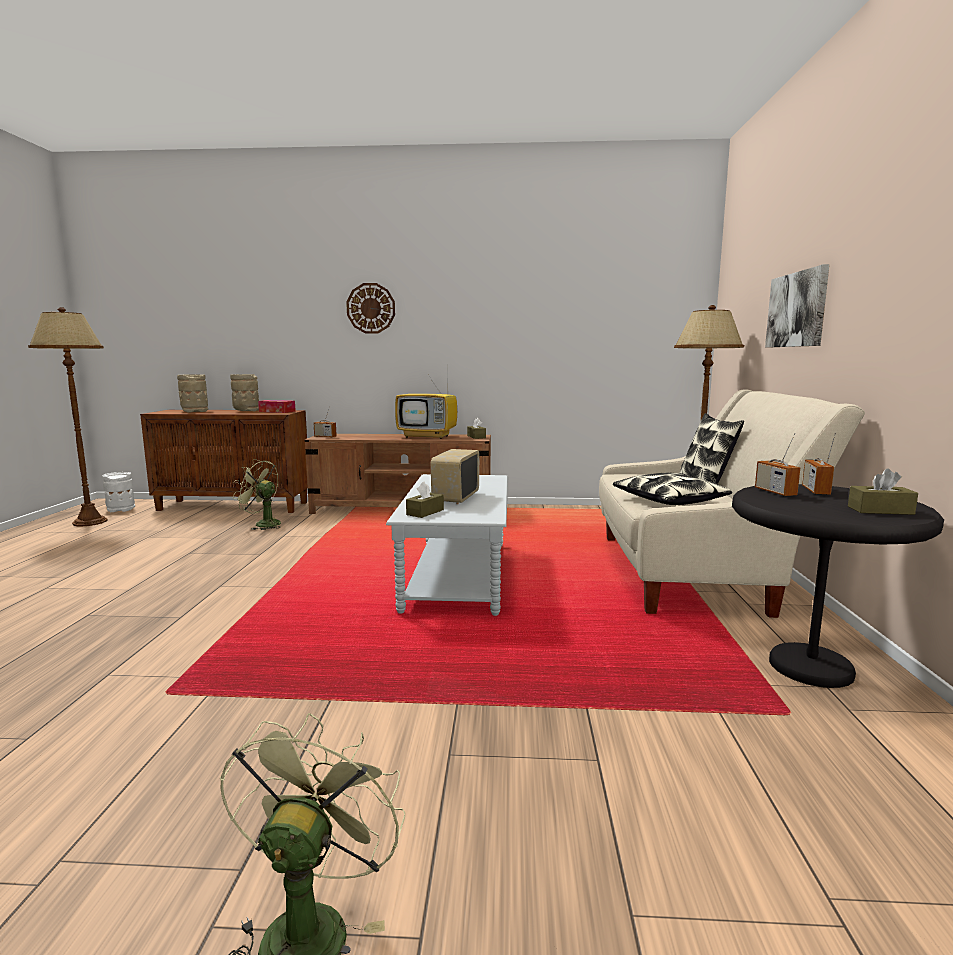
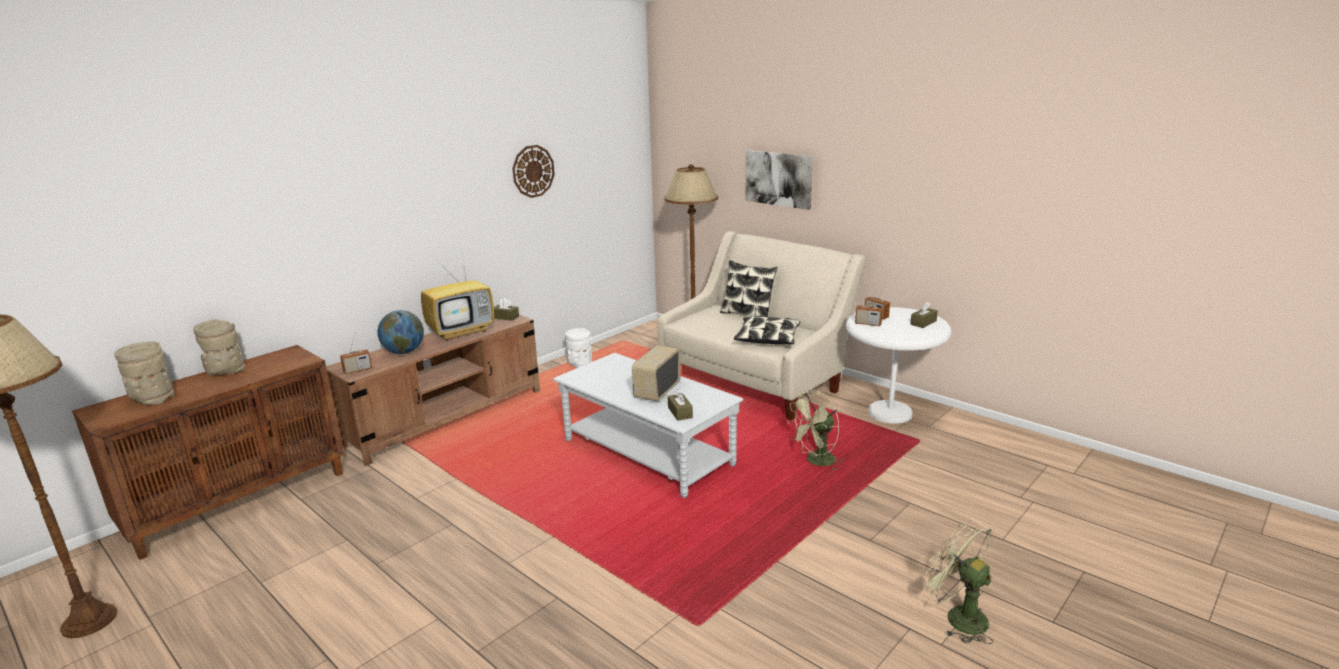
camera: 50 degrees left, 10 degrees up
white vase [102,472,135,512] -> white vase moved to [565,328,592,368]
green fan [233,459,281,530] -> green fan moved to [787,390,843,470]
tissue box [258,400,296,413] -> none
wall clock [346,283,395,334] -> wall clock moved to [512,145,555,198]
radio [431,449,479,505] -> radio turned 60 degrees clockwise [632,345,681,402]
black side table [732,484,944,688] -> white side table [846,307,951,424]
none -> globe [377,310,424,354]

